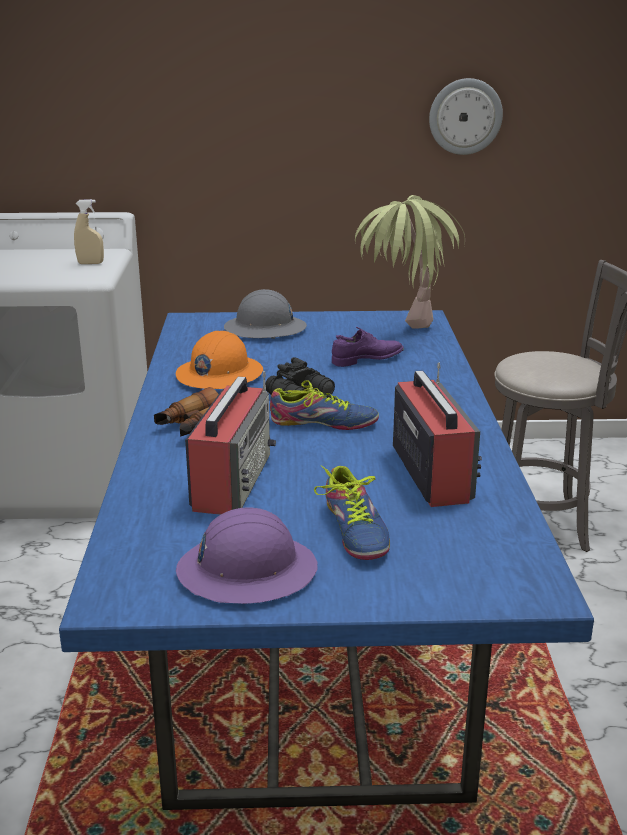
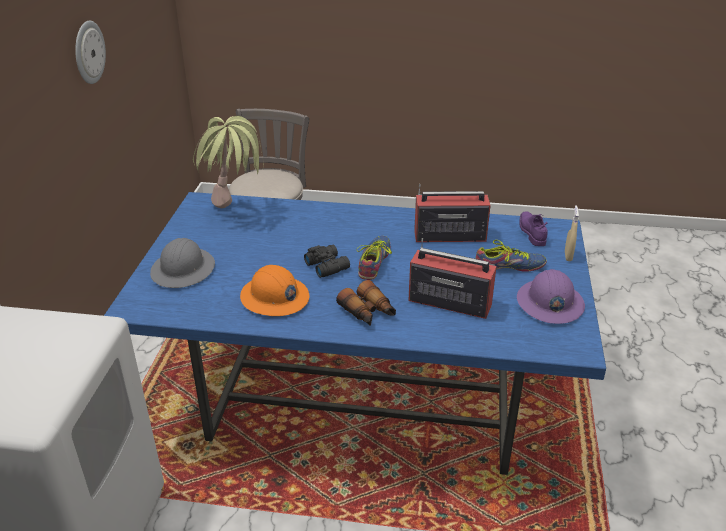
camera: 80 degrees left, 10 degrees up
beige spray bottle [74,199,104,264] -> beige spray bottle moved to [565,205,579,261]
purple shoe [332,327,404,367] -> purple shoe moved to [520,211,548,246]

